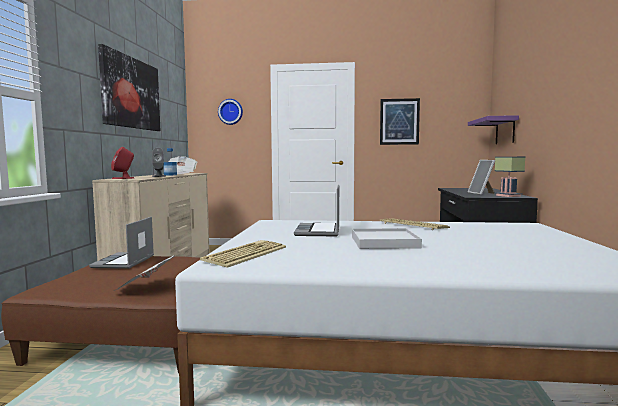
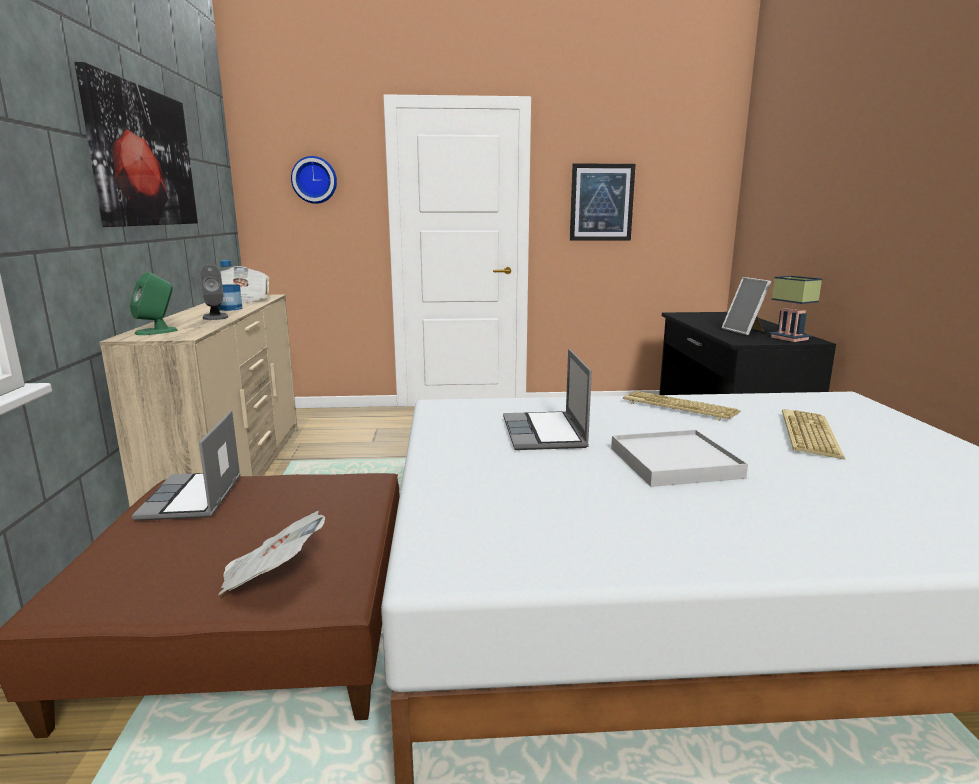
camera: 10 degrees left, 10 degrees up
red speaker [111,147,134,179] -> green speaker [130,272,178,335]
keyboard [200,240,286,268] -> keyboard moved to [782,409,845,460]
purple shelf [468,115,519,144] -> none

